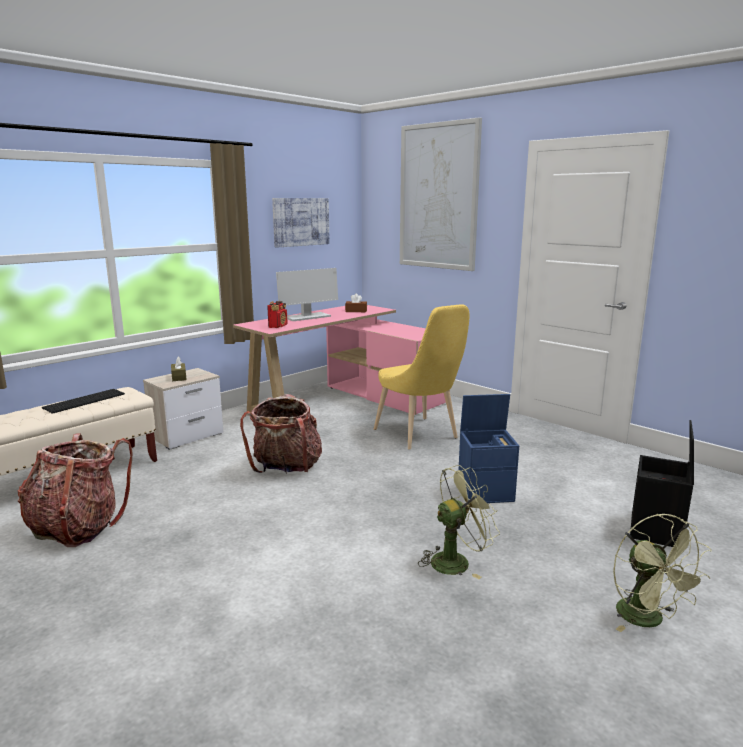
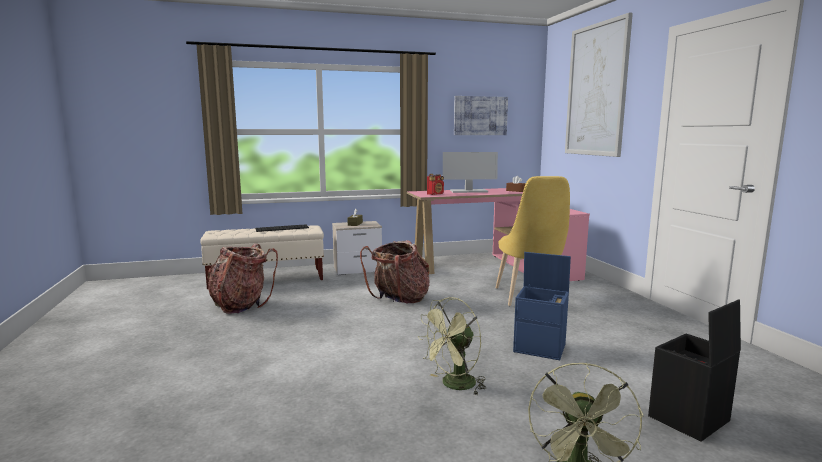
camera: 30 degrees right, 5 degrees down
green fan [418,465,500,579] -> green fan turned 135 degrees clockwise [417,297,486,396]

